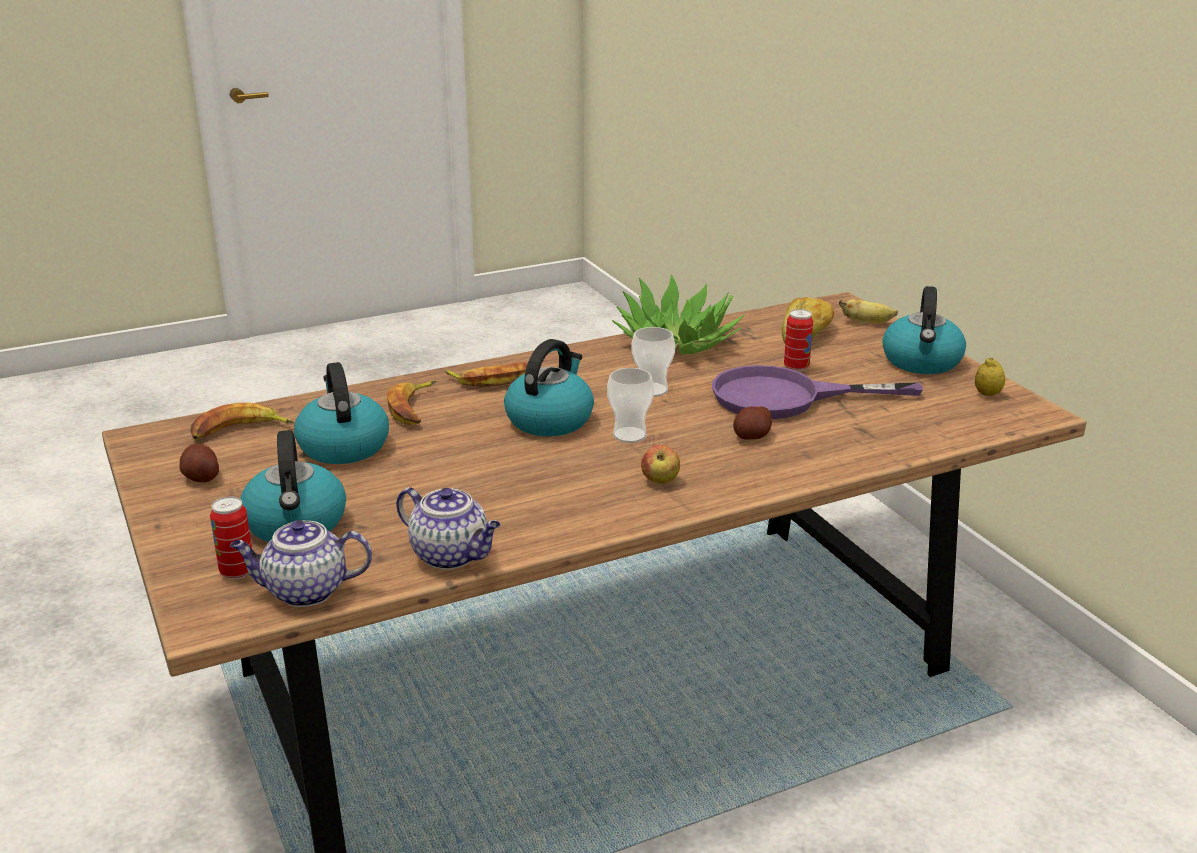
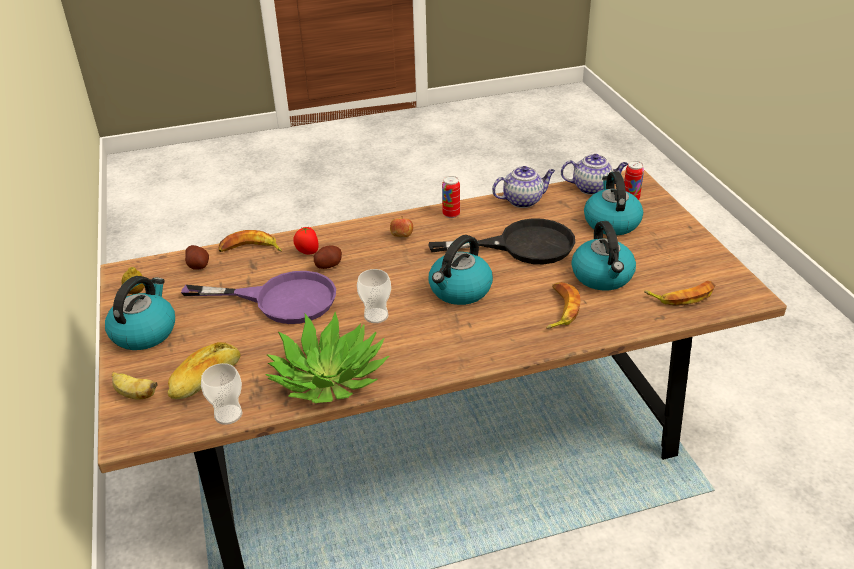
camera: 170 degrees left, 10 degrees up
potato [179,444,219,483] -> potato moved to [185,245,209,270]
teapot [396,487,501,570] -> teapot turned 120 degrees clockwise [492,166,555,208]
banana [445,362,528,387] -> banana moved to [218,230,282,252]
cup [607,368,654,443] -> cup moved to [201,363,242,425]
can [784,309,813,372] -> can moved to [442,176,460,218]
none -> tomato [293,227,319,254]
none -> black frying pan [428,218,575,264]

